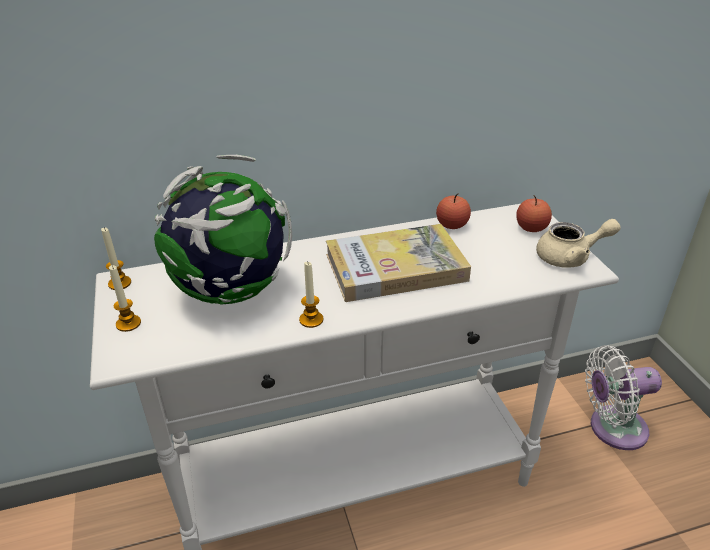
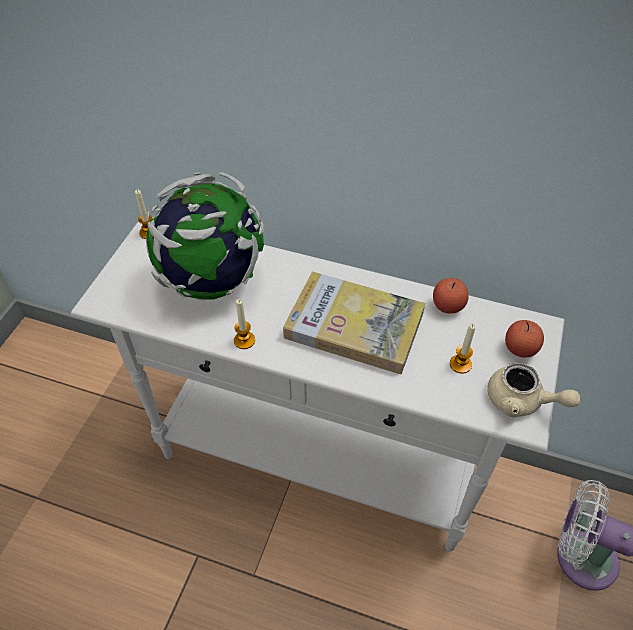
camera: 35 degrees right, 15 degrees up
candle [109,265,141,332] -> candle moved to [450,323,476,374]

